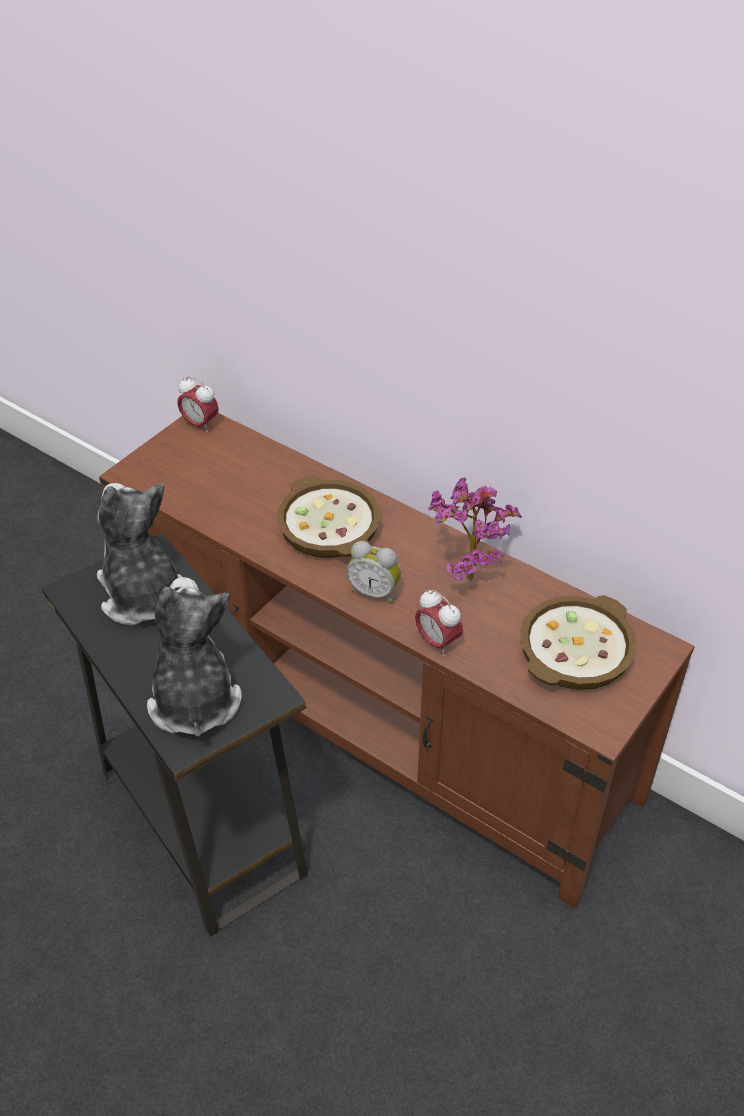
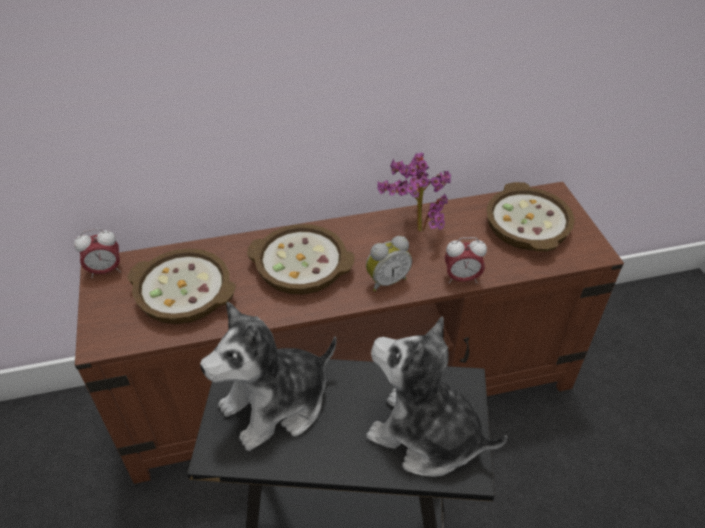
camera: 50 degrees left, 0 degrees up
plush toy [97,483,182,625] -> plush toy turned 45 degrees counterclockwise [200,302,337,451]
none -> bowl [127,248,236,324]

